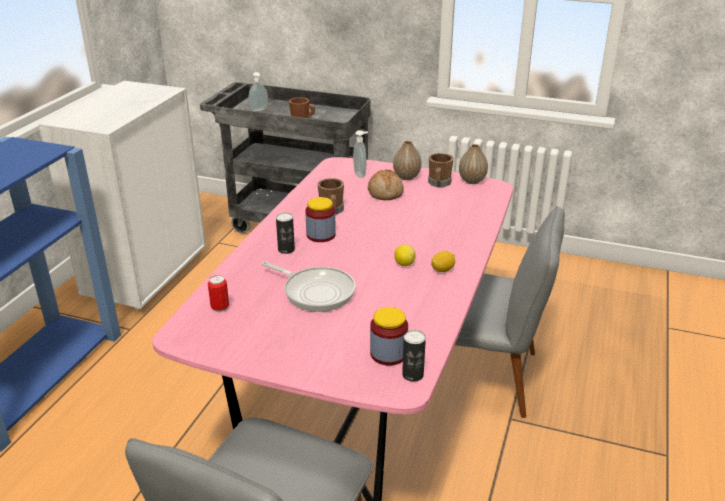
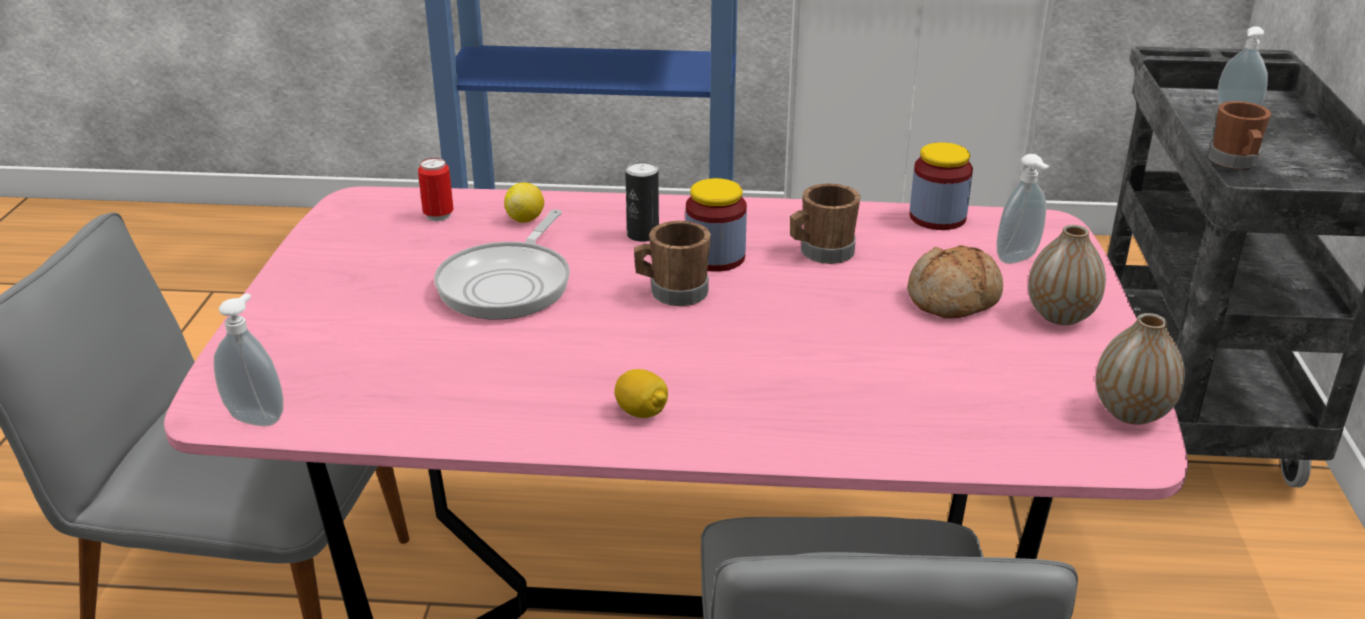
camera: 75 degrees right, 0 degrees up
jar [370,307,408,366] -> jar moved to [910,142,973,230]
lemon [394,244,416,266] -> lemon moved to [504,183,544,223]
can [402,330,426,382] -> soap dispenser [214,293,284,426]
brown mug [428,153,453,187] -> brown mug moved to [634,221,711,306]

